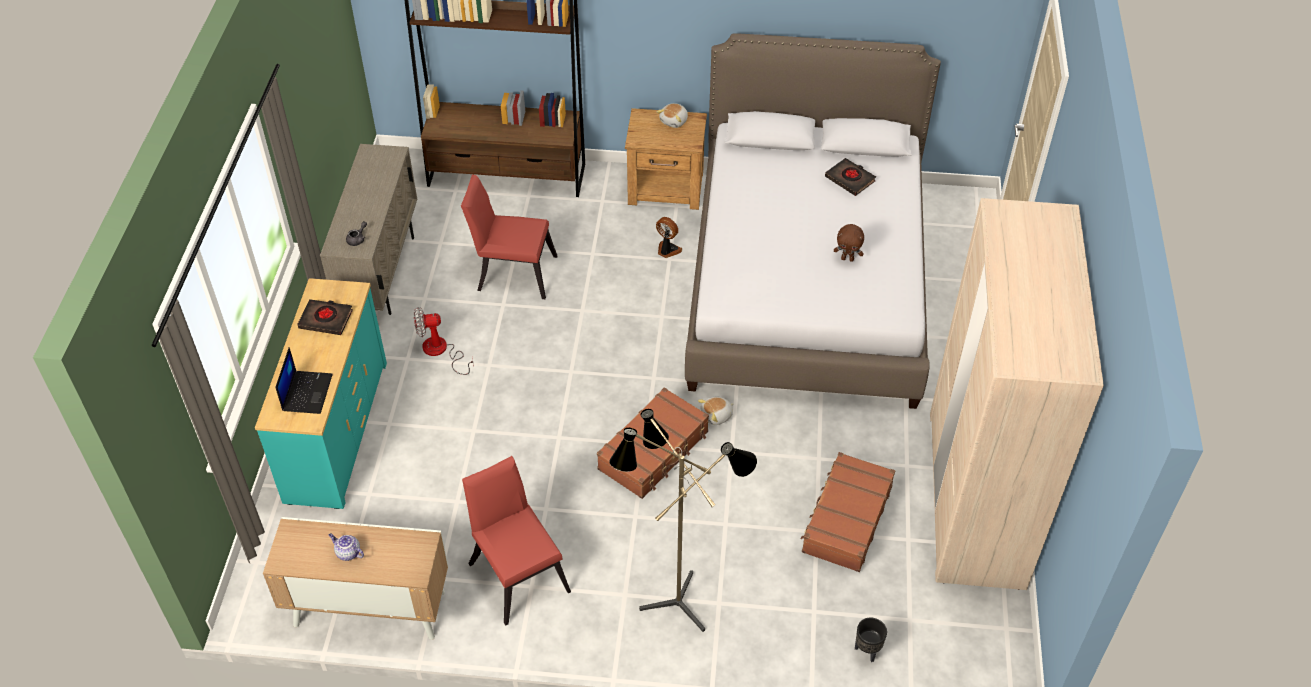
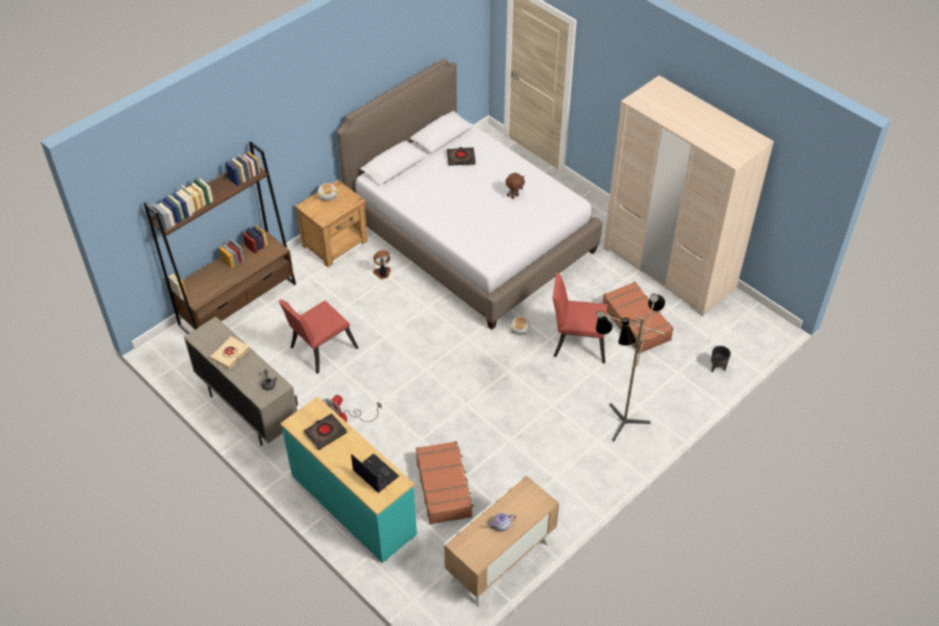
camera: 50 degrees left, 0 degrees up
red chair [462,456,571,625] -> red chair moved to [552,273,607,364]
brown suitcase [597,387,709,499] -> brown suitcase moved to [416,441,474,525]
none -> beige book [210,336,250,370]

